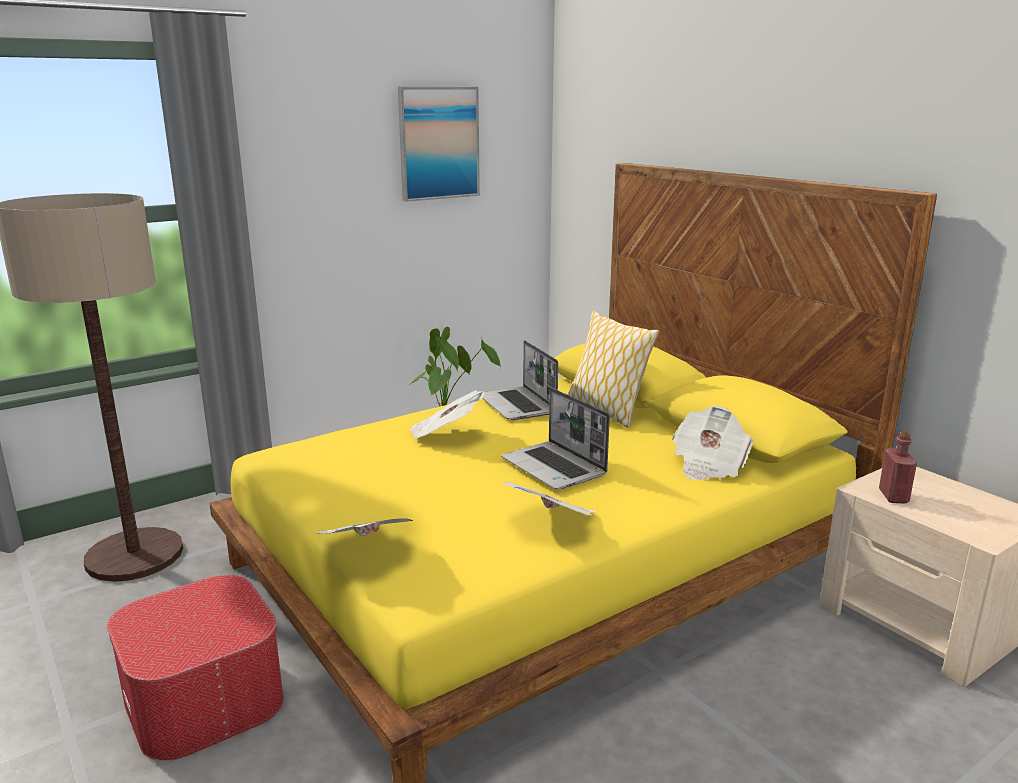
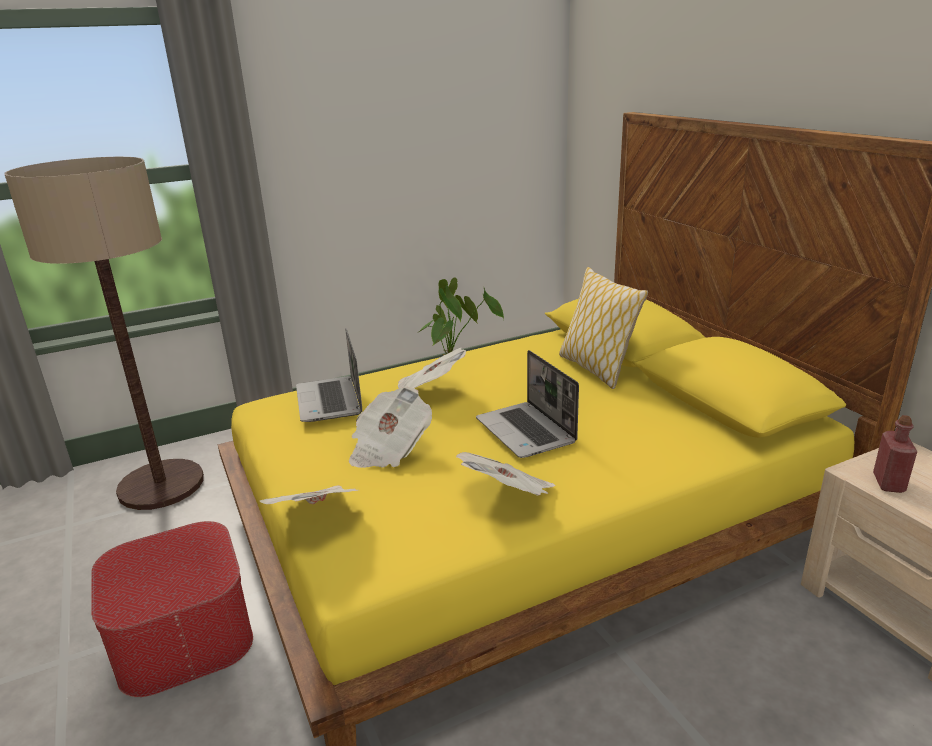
camera: 10 degrees right, 5 degrees up
picture [398,87,480,202] -> none
laptop [482,340,558,420] -> laptop moved to [296,328,362,422]
newspaper [673,406,754,480] -> newspaper moved to [349,387,432,468]

